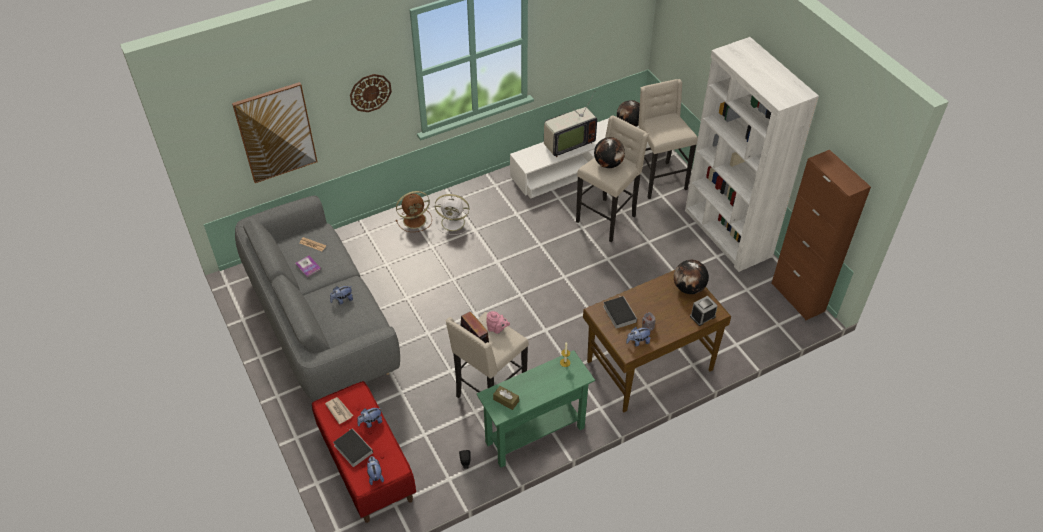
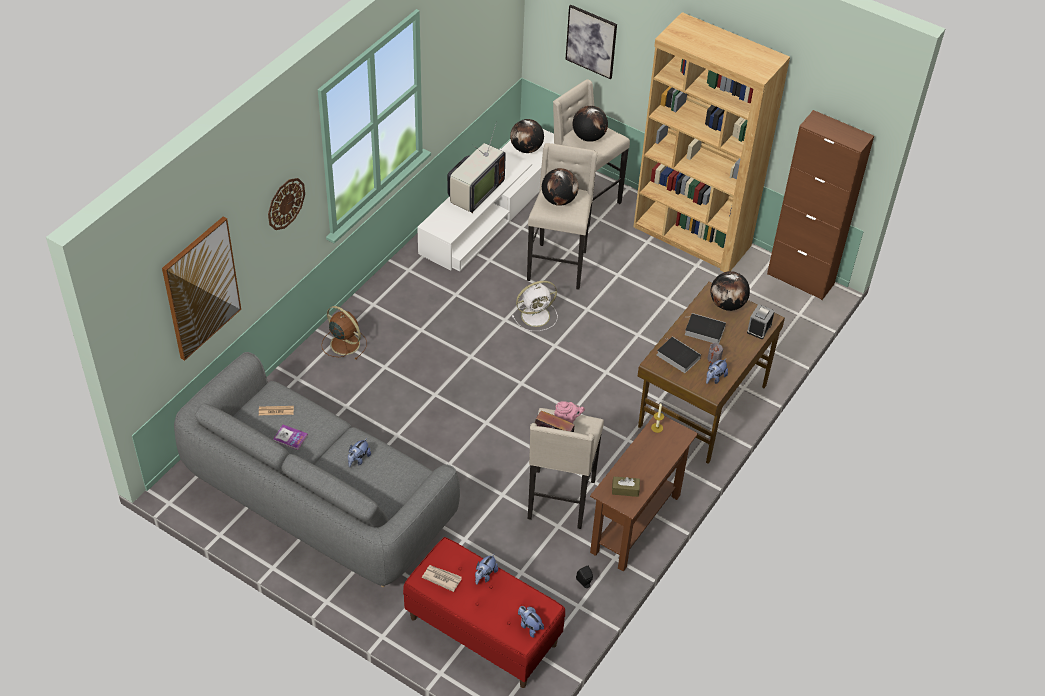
camera: 30 degrees left, 0 degrees up
book [333,428,373,467] -> book moved to [685,313,726,344]
brown fan [396,191,432,232] -> brown fan turned 90 degrees counterclockwise [321,306,367,360]
white fan [435,194,471,235] -> white fan moved to [512,281,558,331]
green console table [476,350,595,468] -> brown console table [590,412,698,572]
white bookcase [685,37,819,272] -> brown bookcase [633,12,790,272]
none -> picture [565,5,617,79]
none -> globe [572,106,608,142]

